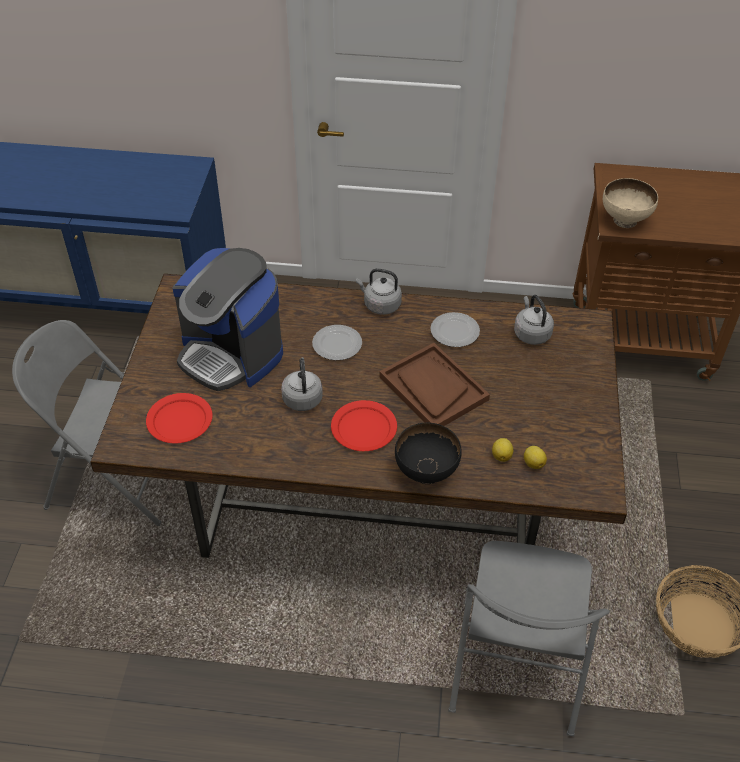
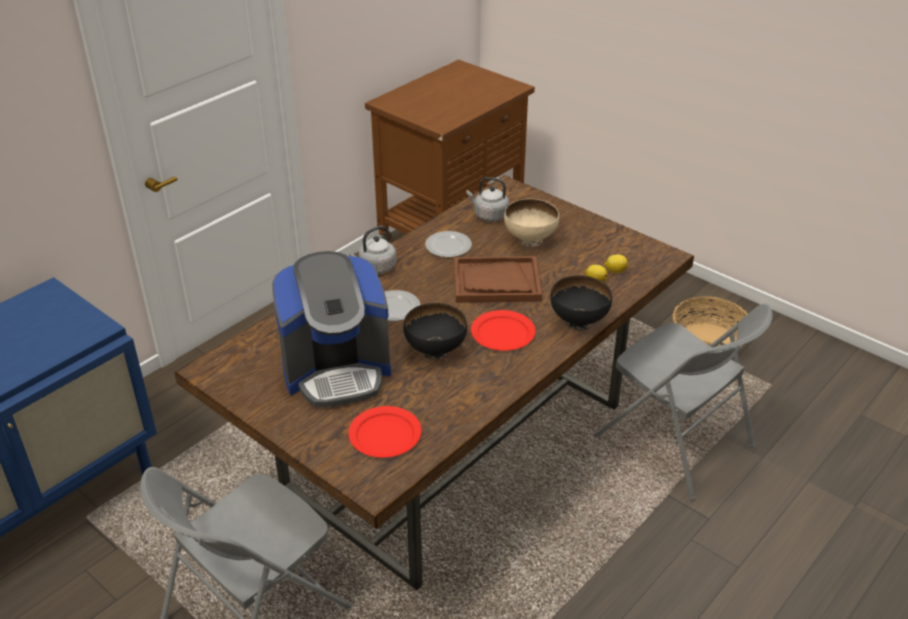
camera: 55 degrees left, 10 degrees down
grey kettle [281,358,323,411] -> black bowl [403,303,467,360]
beige bowl [603,178,658,228] -> beige bowl moved to [504,199,559,247]

